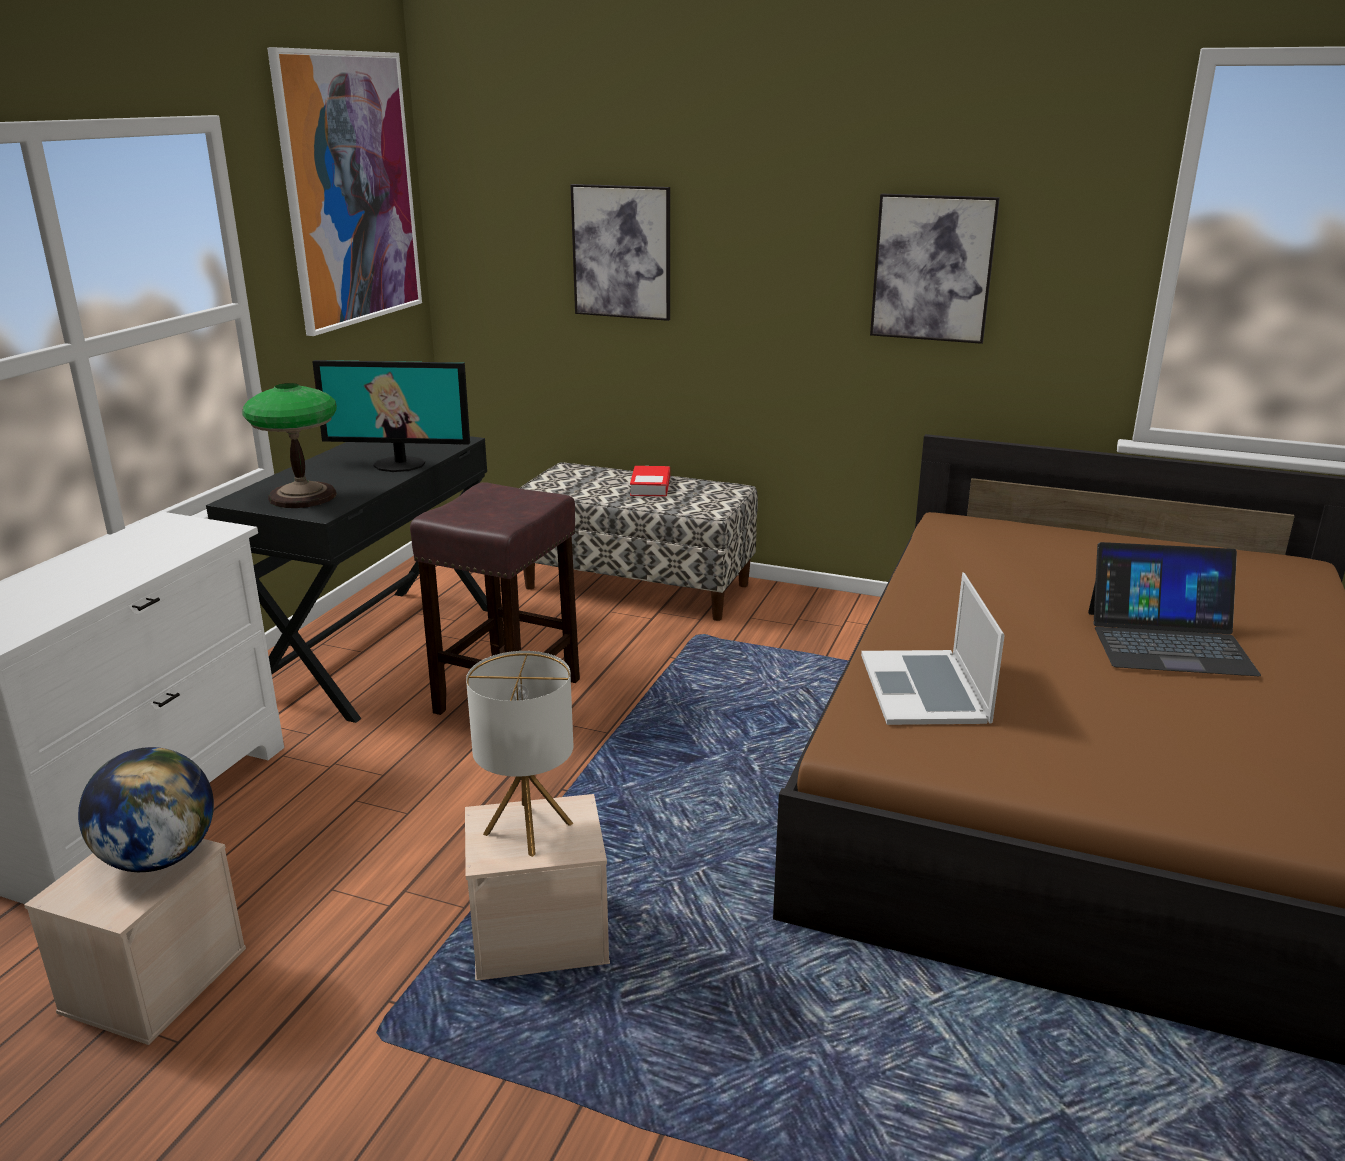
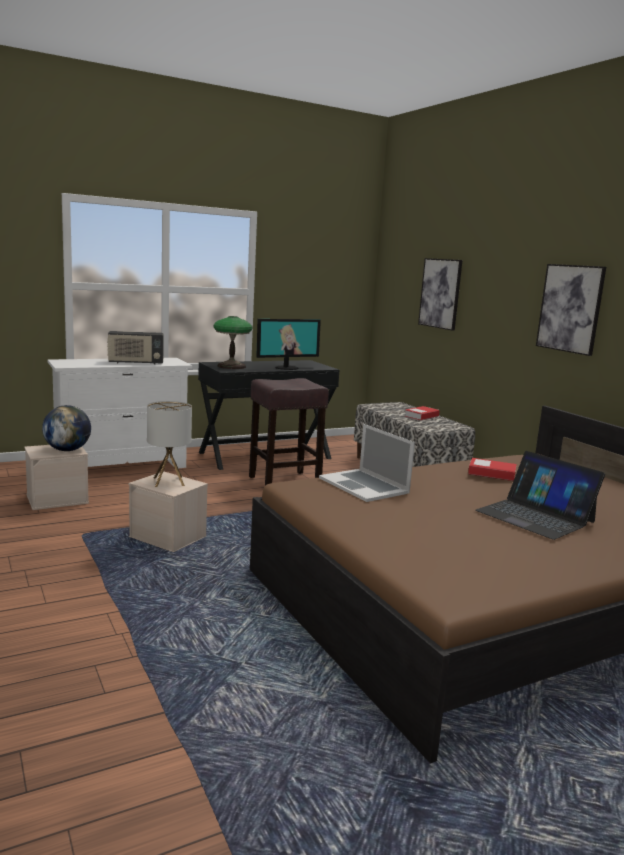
camera: 40 degrees right, 10 degrees down
picture [267,47,422,336] -> none
monitor [312,360,470,472] -> monitor turned 75 degrees counterclockwise [256,319,321,370]
laptop [861,572,1005,725] -> laptop turned 75 degrees counterclockwise [319,424,415,502]
none -> radio [107,331,164,364]
none -> book [468,458,517,481]

